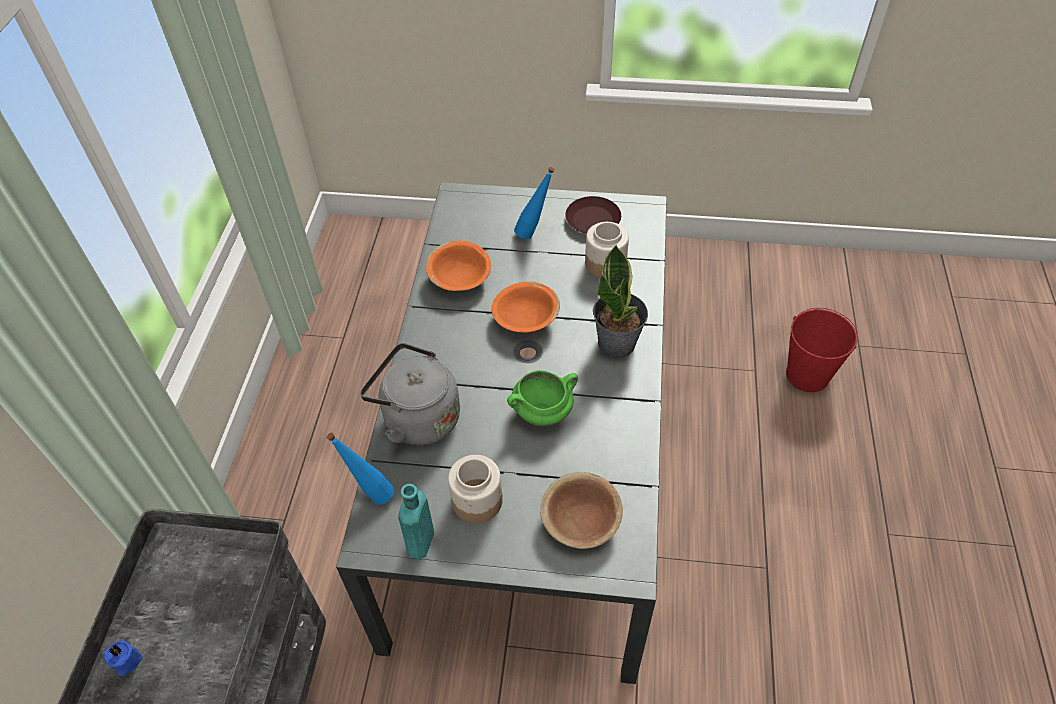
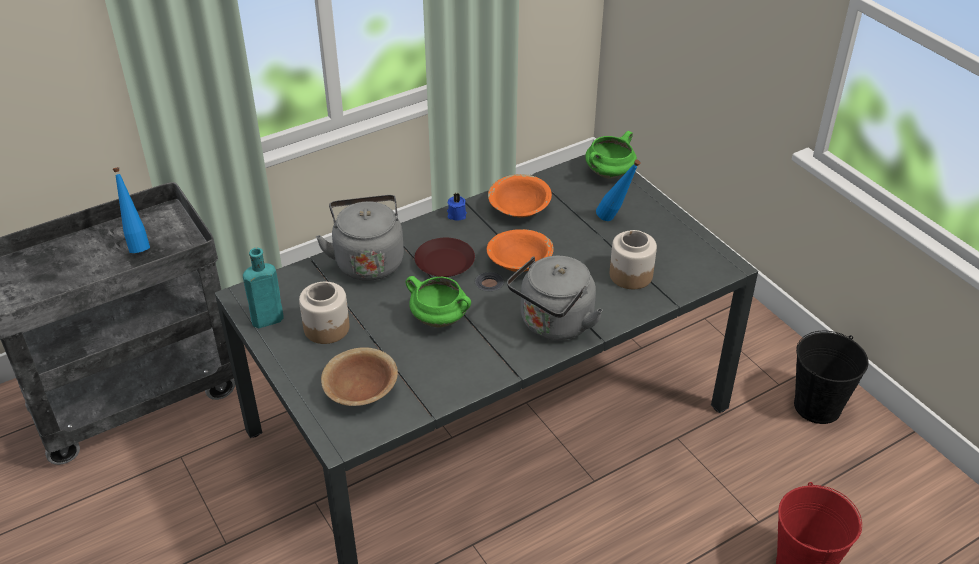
camera: 50 degrees right, 10 degrees down
blue candle [104,641,142,676] -> blue candle moved to [447,193,467,221]
blue bottle [327,433,394,505] -> blue bottle moved to [113,167,150,253]
brown plate [565,196,621,234] -> brown plate moved to [414,238,475,277]
potted plant [593,245,648,358] -> grey kettle [507,256,603,340]
none -> green cooking pot [585,131,637,178]
none -> black bucket [794,331,868,424]

